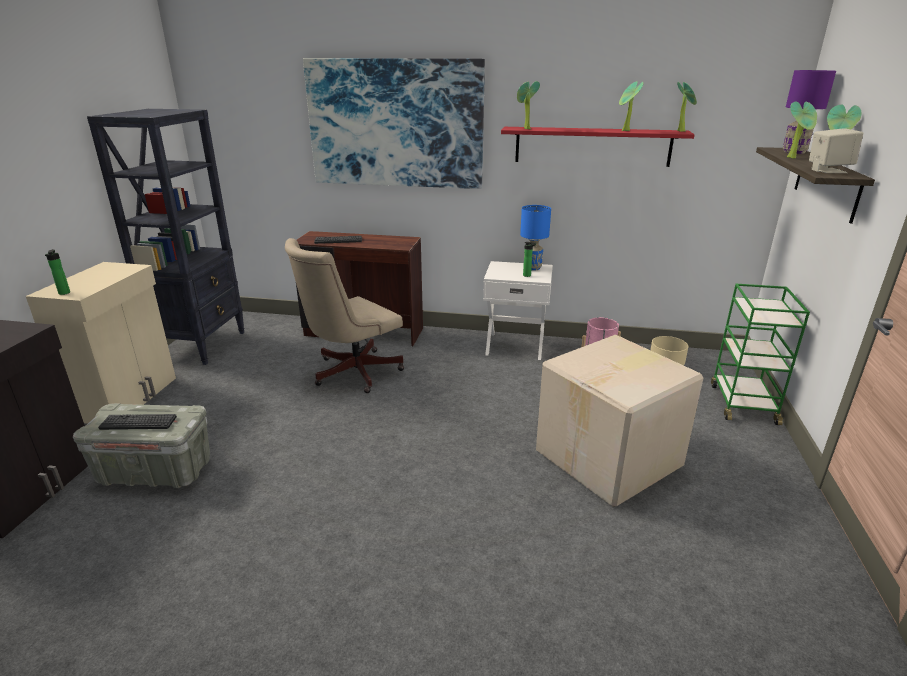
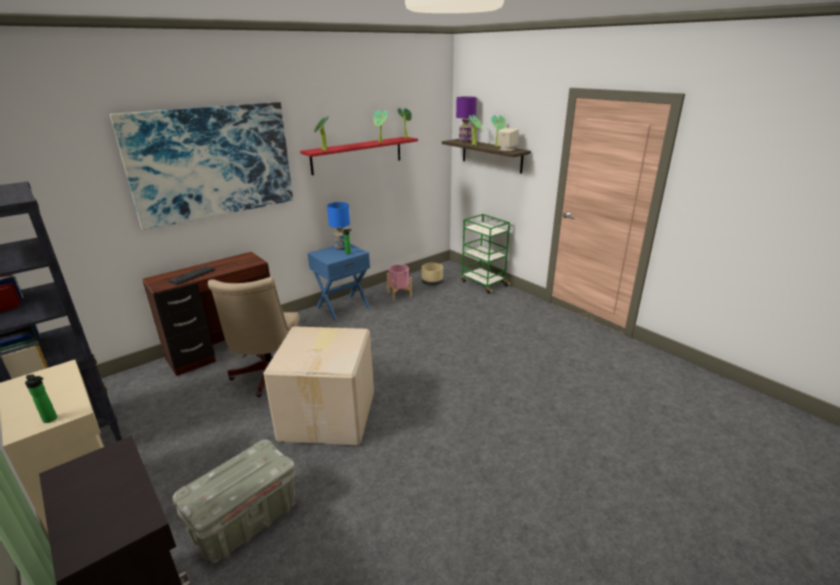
camera: 50 degrees left, 0 degrees up
keyboard [98,414,177,430] -> none
white nightstand [483,261,553,360] -> blue nightstand [307,243,370,321]
cardboard box [536,335,703,507] -> cardboard box moved to [263,326,374,445]

